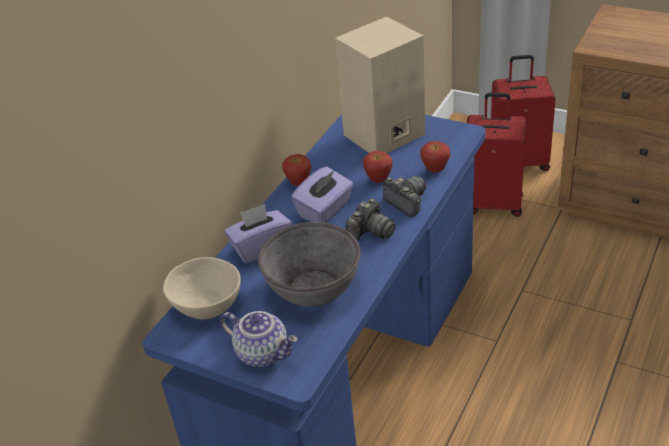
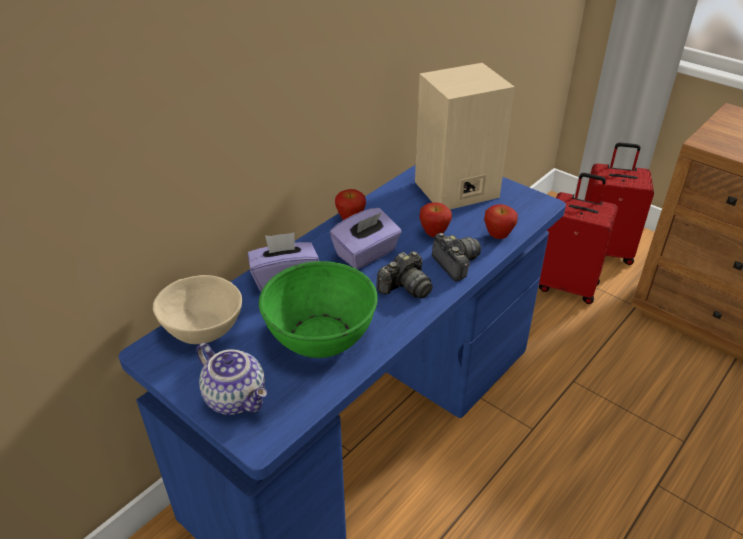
camera: 10 degrees right, 0 degrees up
grey bowl [258,222,361,307] -> green bowl [259,261,378,358]

